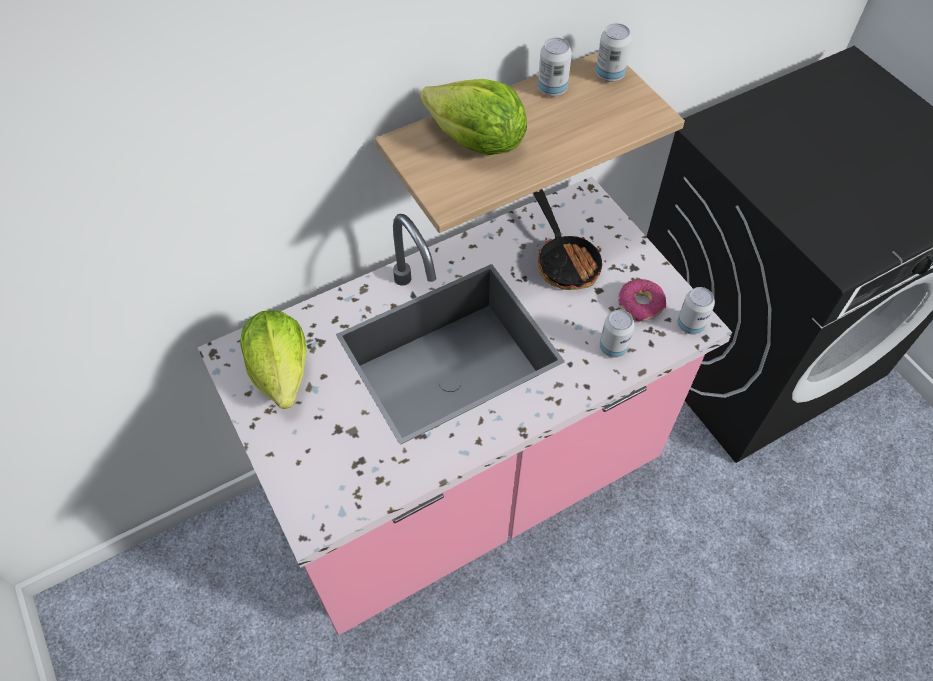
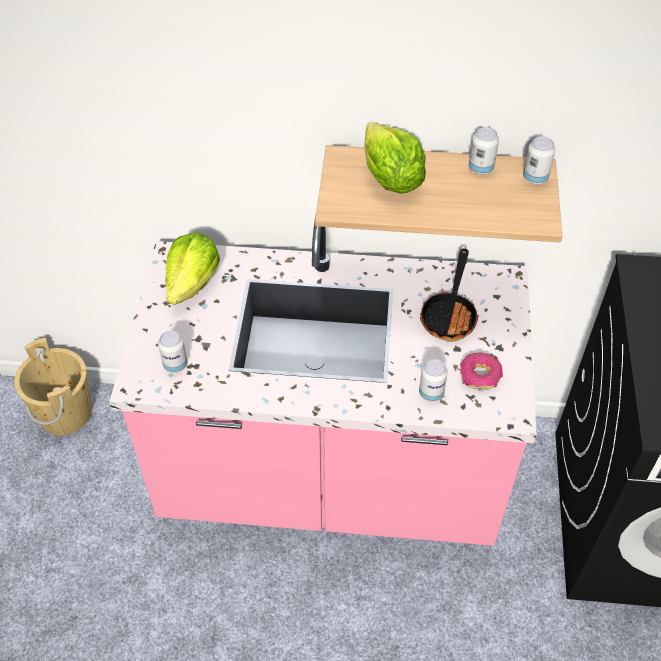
camera: 35 degrees right, 5 degrees down
can [677,287,715,335] -> can moved to [158,331,188,373]
none -> beige bucket [14,338,92,435]

